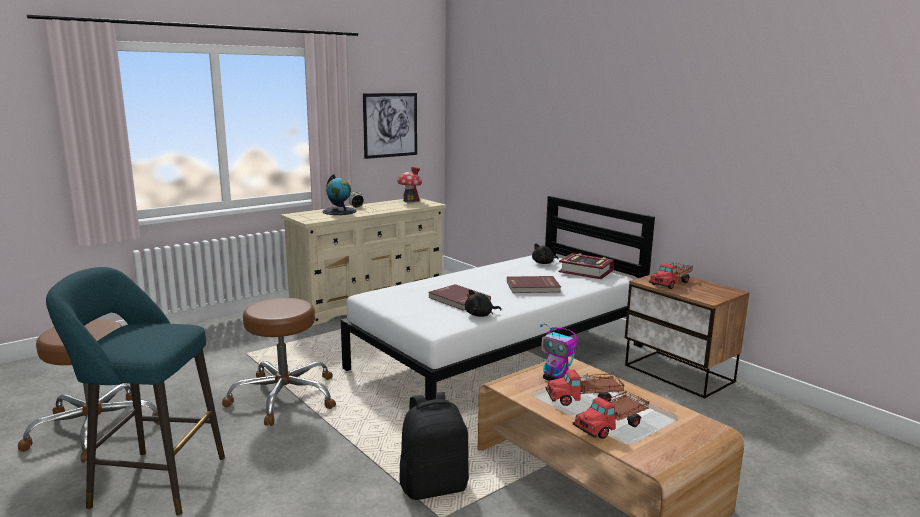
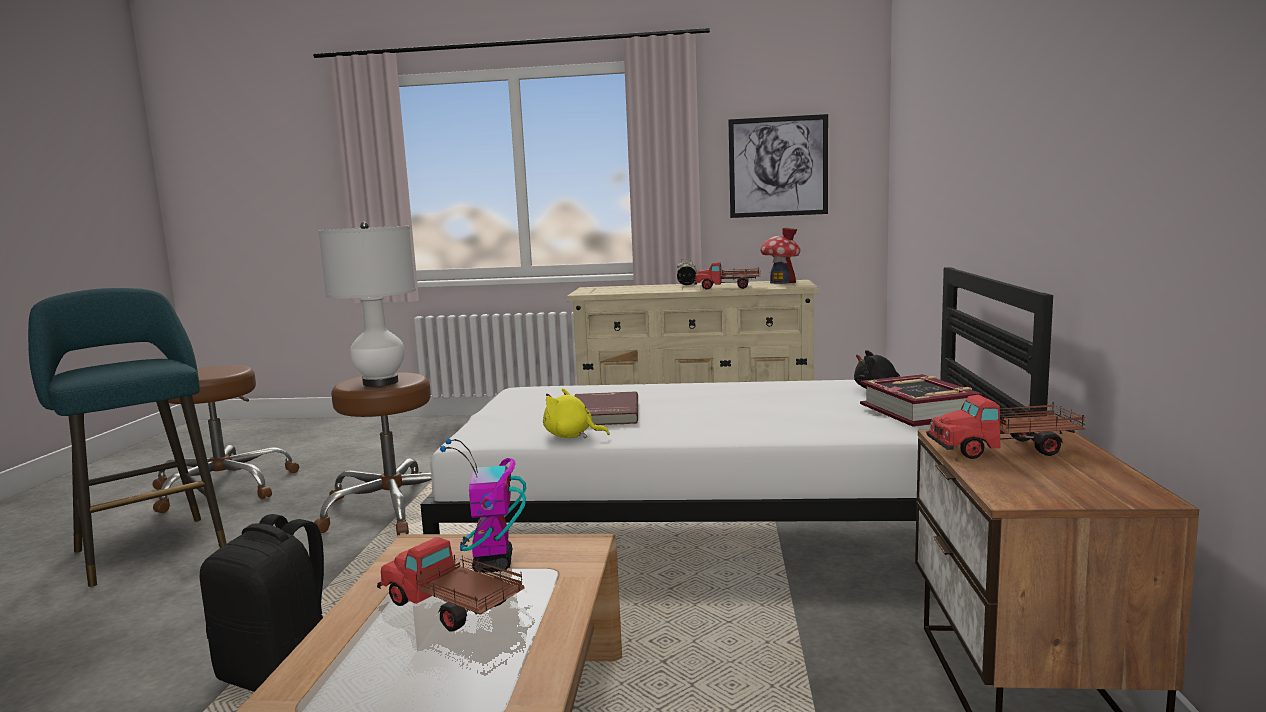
camera: 45 degrees right, 5 degrees down
globe [322,174,356,215] -> none
black plush toy [465,290,501,317] -> yellow plush toy [543,388,610,438]
red book [507,276,561,293] -> none
toy truck [572,391,650,439] -> toy truck moved to [694,261,761,289]
none -> white table lamp [318,222,416,387]

